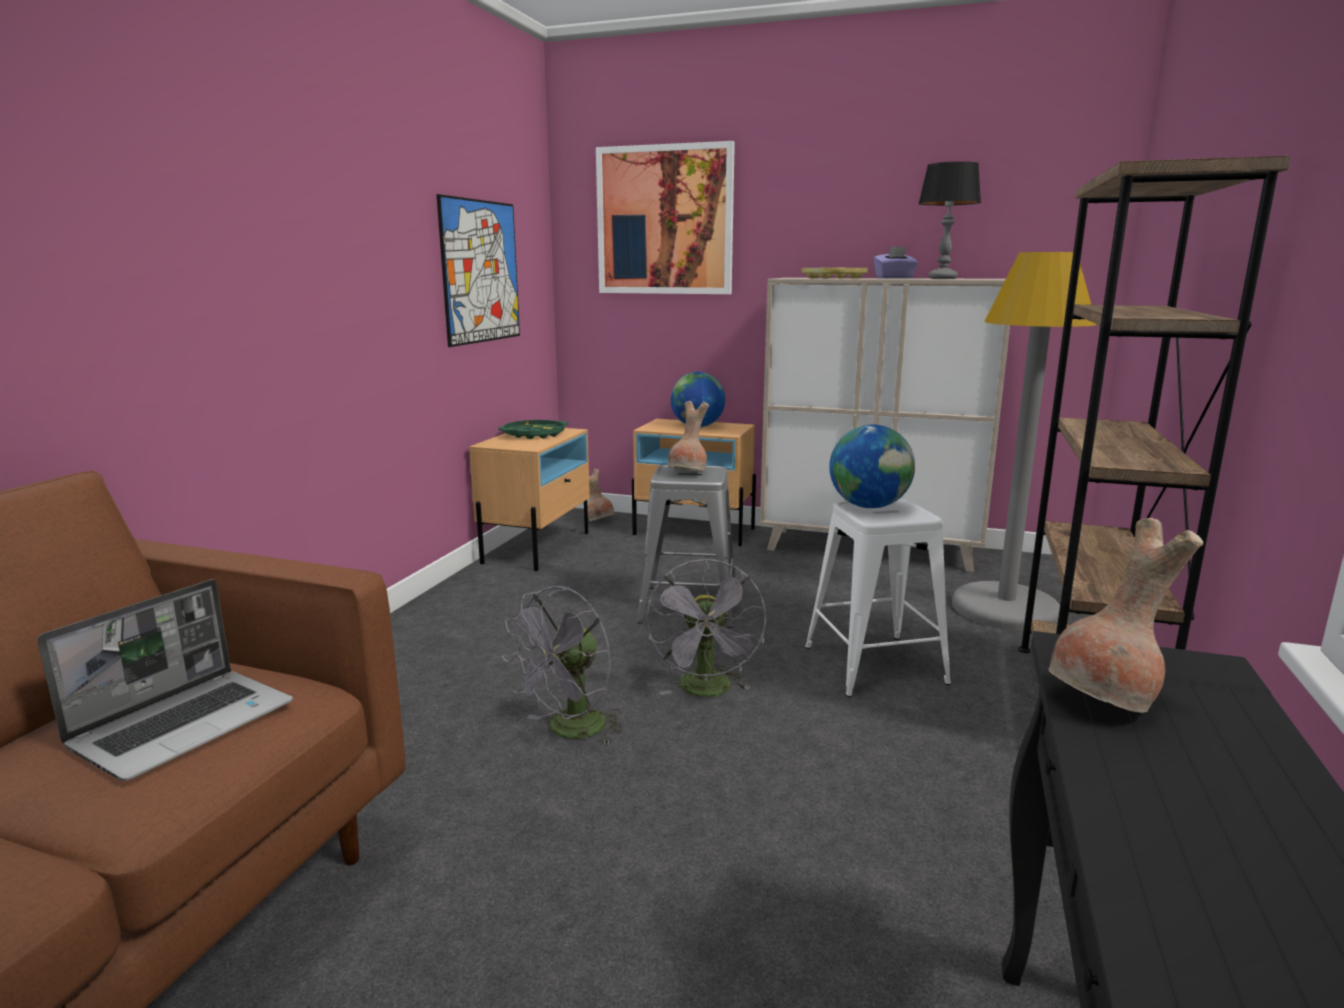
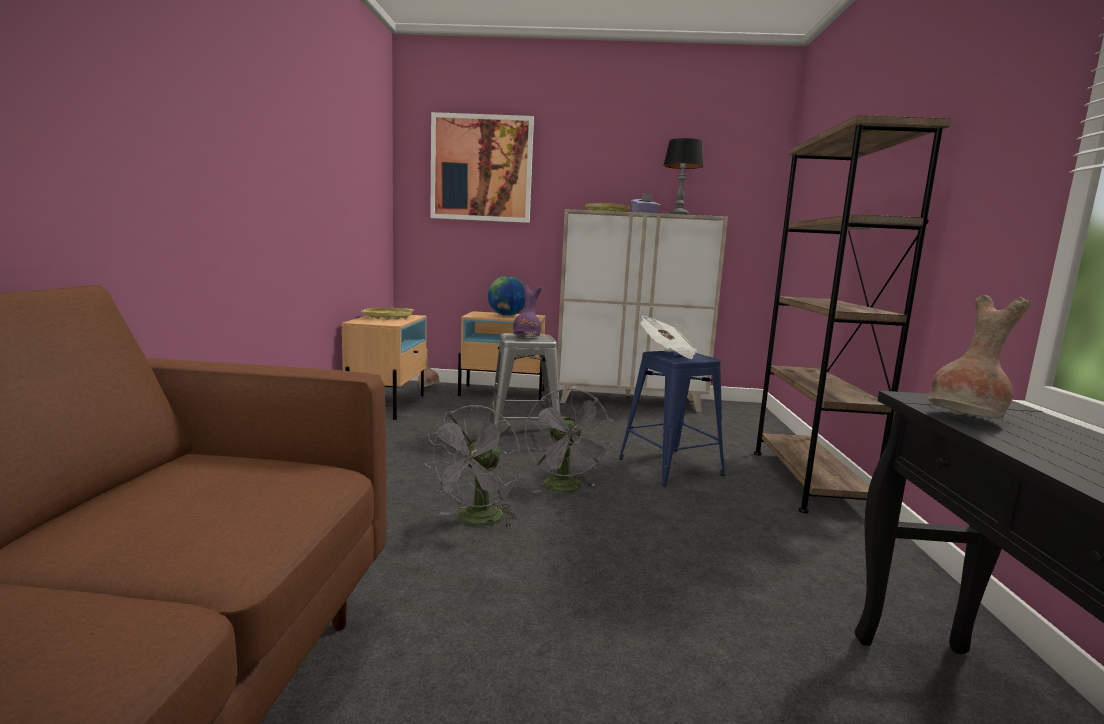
camera: 15 degrees left, 5 degrees down
laptop [37,579,293,781] -> none
picture [436,194,520,347] -> none
green tray [498,420,569,439] -> yellow tray [361,308,414,320]
brown vase [668,401,709,471] -> purple vase [513,285,542,337]
white stool [805,498,951,697] -> blue stool [619,350,725,486]
globe [829,425,915,508] -> newspaper [640,316,697,359]
grey floor lamp [952,252,1097,631] -> none

